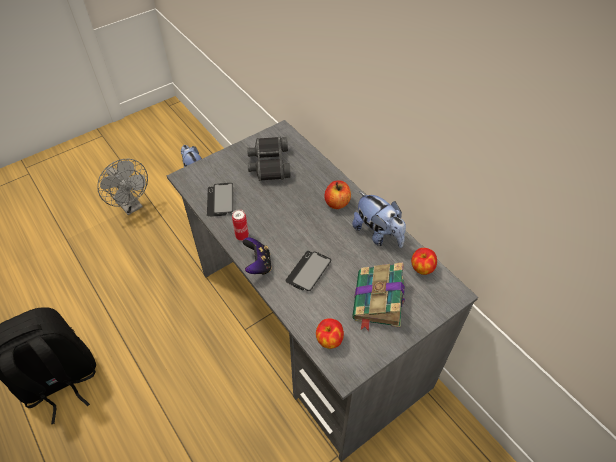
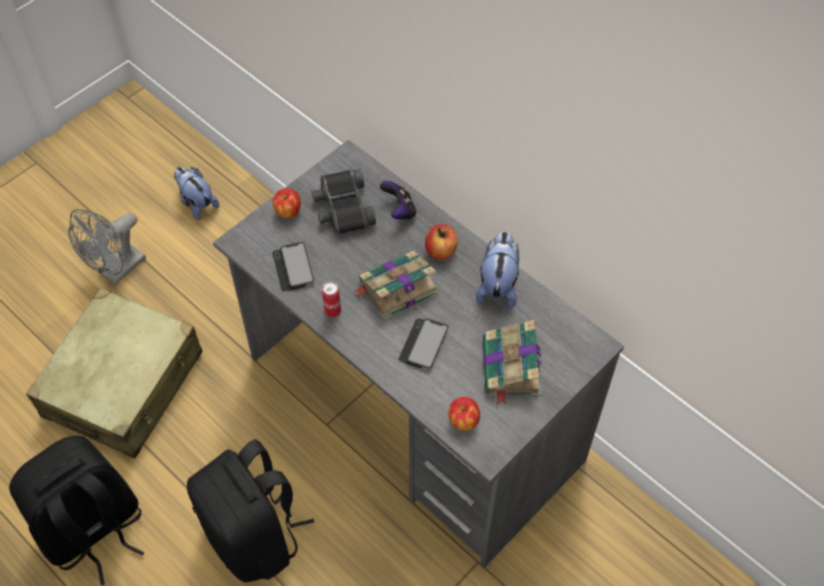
camera: 10 degrees left, 5 degrees up
grey fan [98,159,148,215] -> grey fan turned 90 degrees clockwise [68,209,146,285]
game controller [243,237,272,275] -> game controller moved to [380,181,416,219]
plush toy [352,191,406,248] -> plush toy turned 120 degrees counterclockwise [476,232,519,309]
apple [411,248,437,275] -> apple moved to [273,188,301,218]
none -> beige suitcase [26,288,203,458]
none -> black backpack [187,440,314,582]
none -> book [353,251,438,319]

